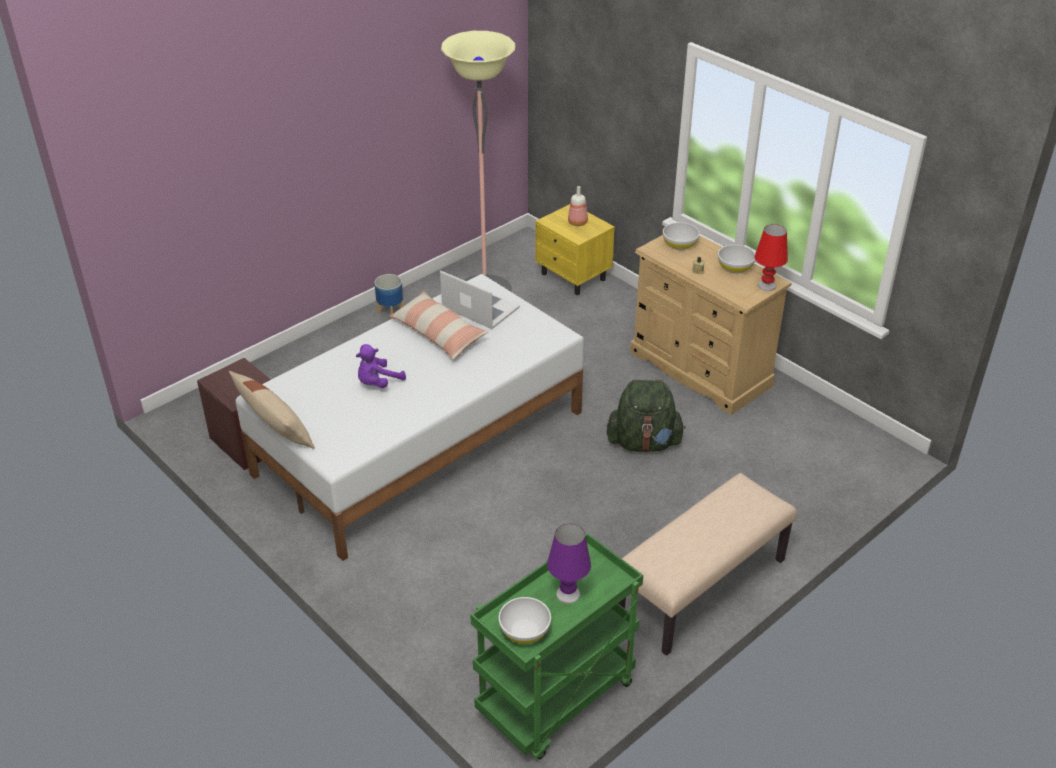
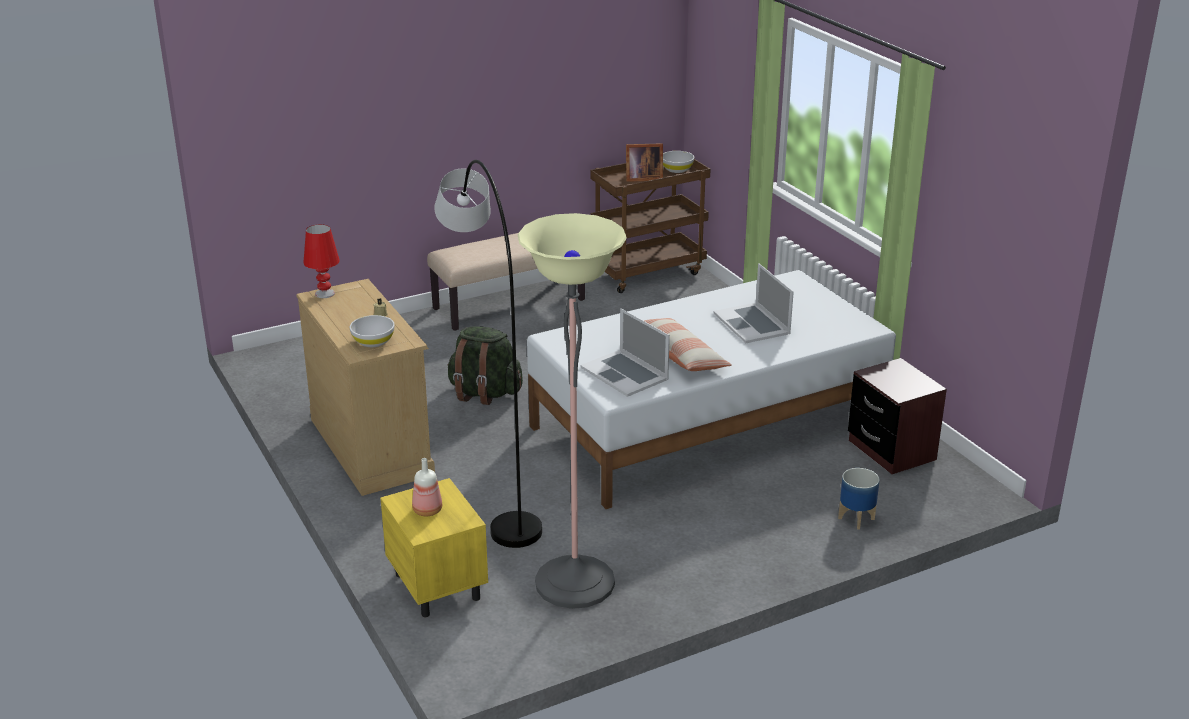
camera: 165 degrees left, 10 degrees down
beige pillow [229,371,315,449] -> none
purple plush toy [356,344,406,388] -> laptop [713,263,794,343]
planter [374,274,404,319] -> planter moved to [838,468,880,529]
green cart [471,533,643,759] -> brown cart [590,159,710,293]
purple table lamp [547,524,591,604] -> picture frame [626,143,663,182]
white bowl [718,245,755,274] -> none
none -> grey floor lamp [434,160,542,548]

